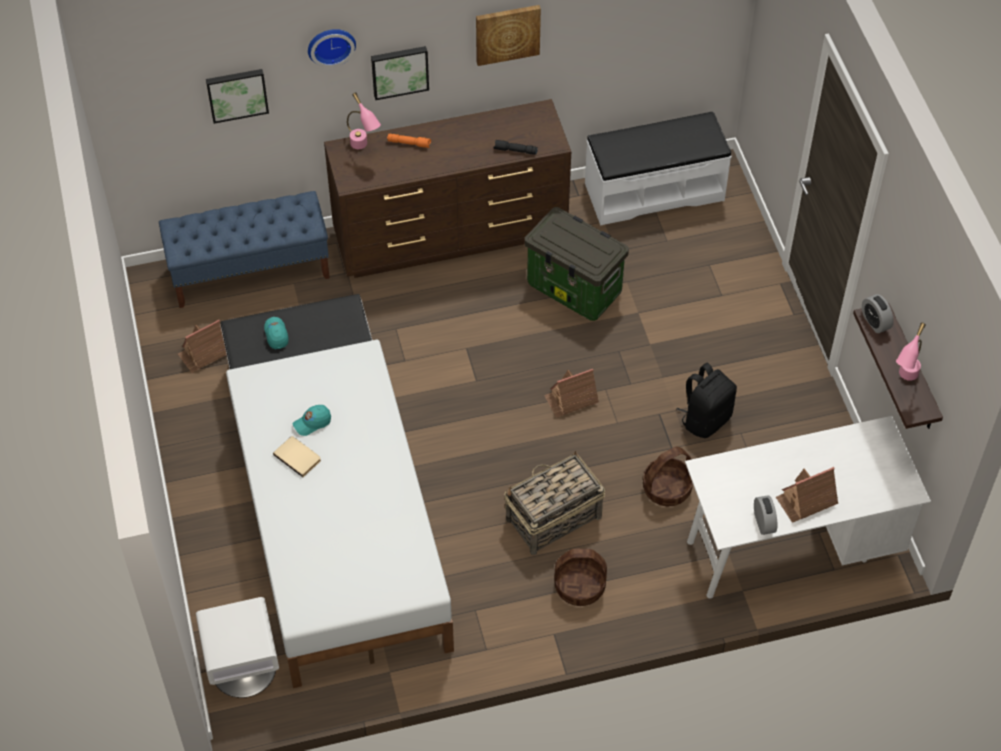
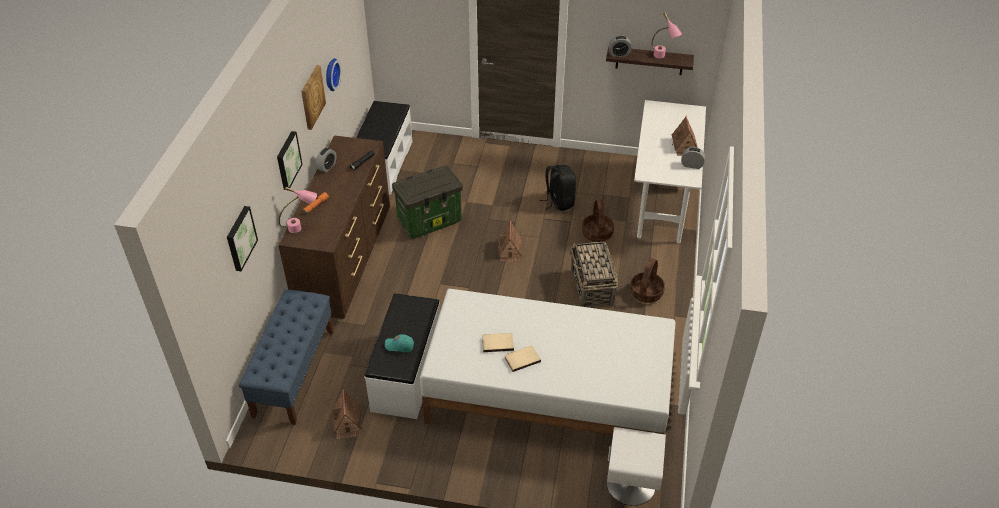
camera: 65 degrees left, 10 degrees down
turquoise cap [292,405,331,436] -> beige book [482,333,514,352]
wall clock [308,29,356,67] -> wall clock moved to [326,58,341,91]
none -> alarm clock [316,148,336,172]

